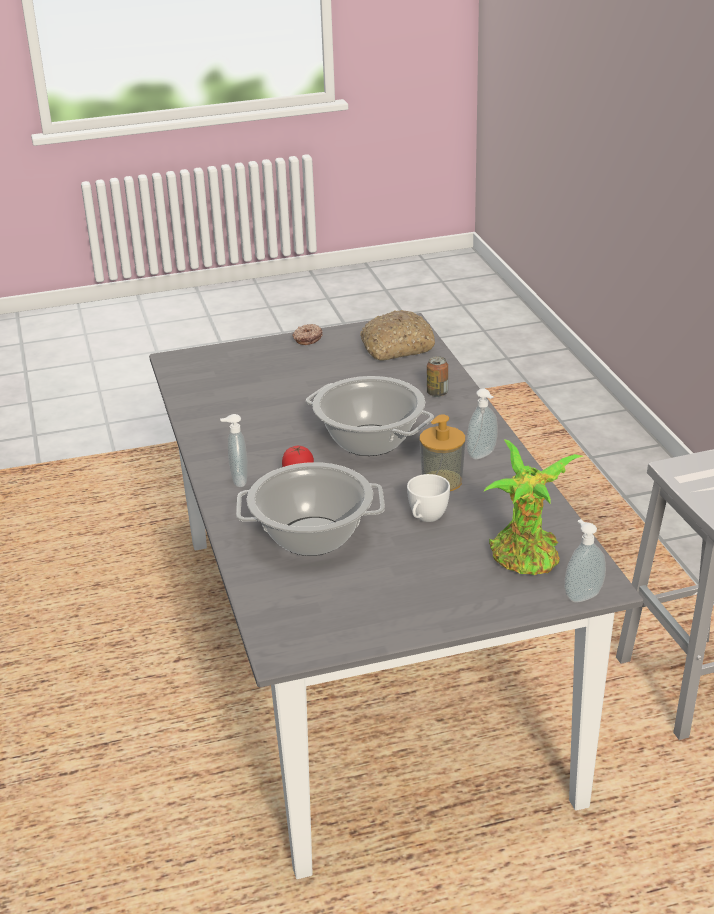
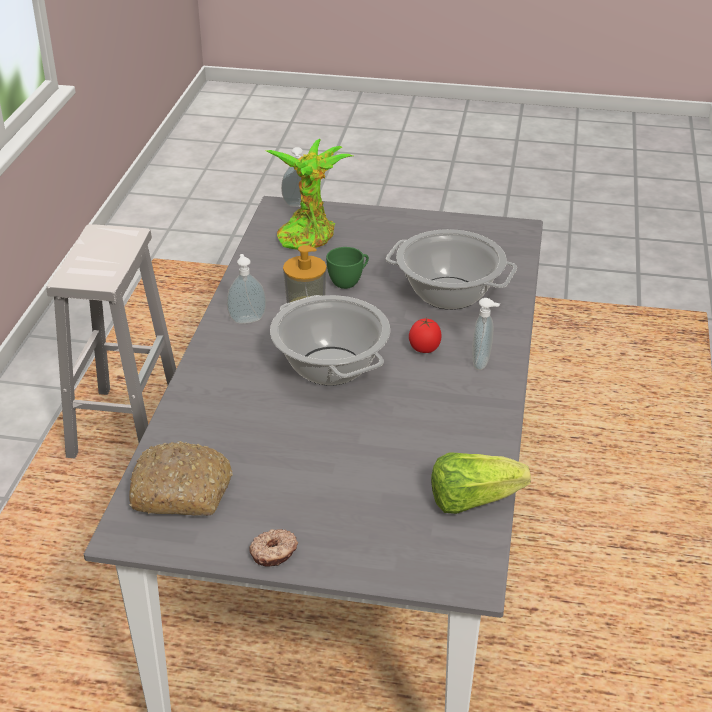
camera: 155 degrees left, 5 degrees up
white cup [407,474,450,522] -> green cup [326,247,369,289]
can [427,356,448,397] -> none
none -> lettuce [431,452,531,514]

